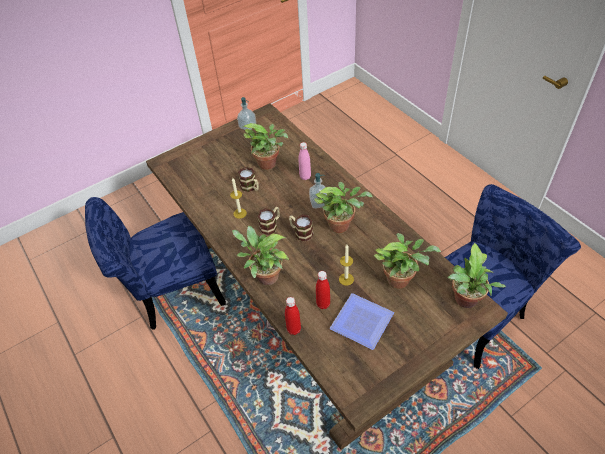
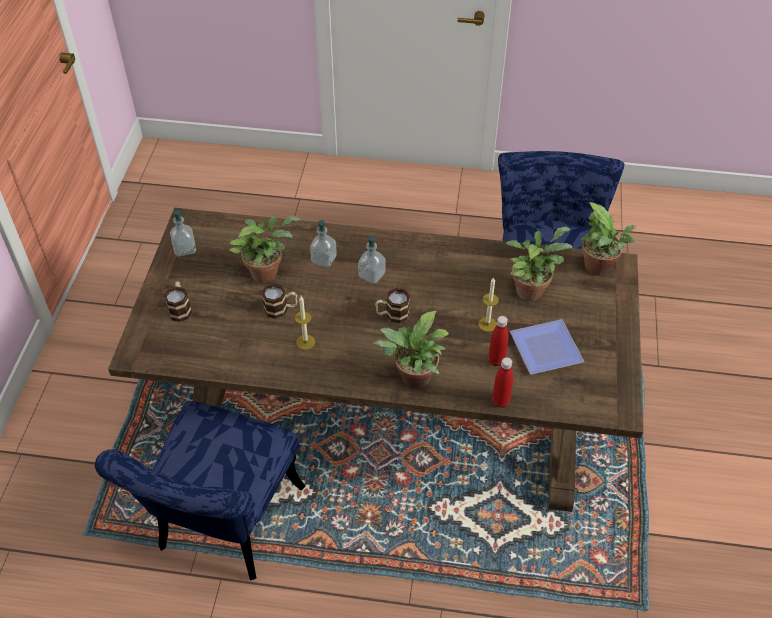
camera: 50 degrees left, 0 degrees up
mug [257,207,280,235] -> mug moved to [164,281,192,322]
pink bottle [298,142,311,180] -> soap dispenser [310,220,337,267]
potted plant [314,182,373,233] -> none

